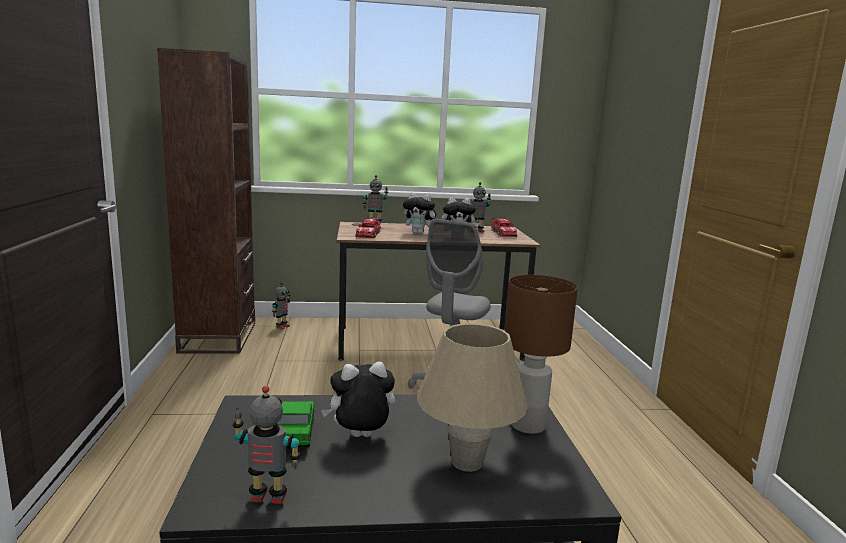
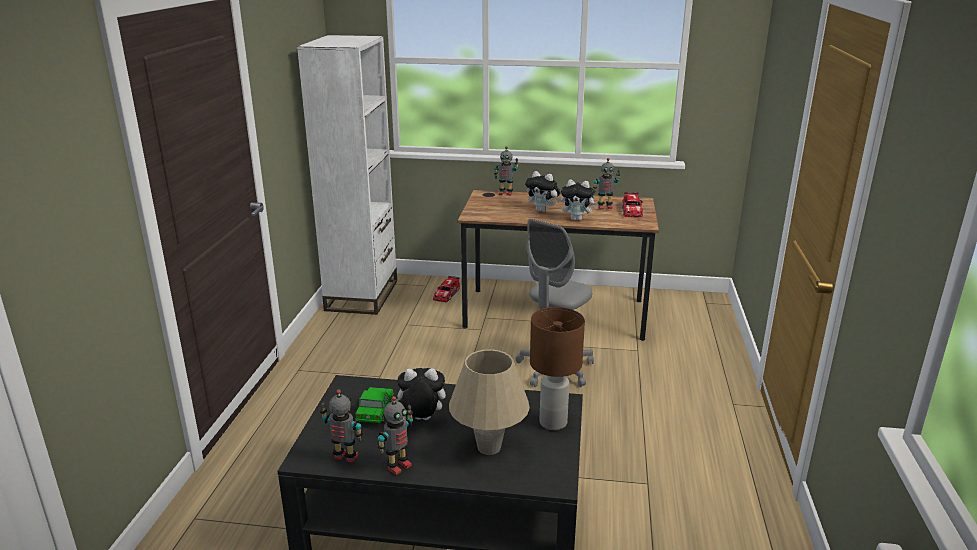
camera: 15 degrees right, 10 degrees up
brown bookcase [157,48,255,354] -> white bookcase [297,35,397,315]
toy robot [272,283,291,330] -> toy robot moved to [378,396,413,475]
toy car [355,217,381,238] -> toy car moved to [433,276,460,302]

